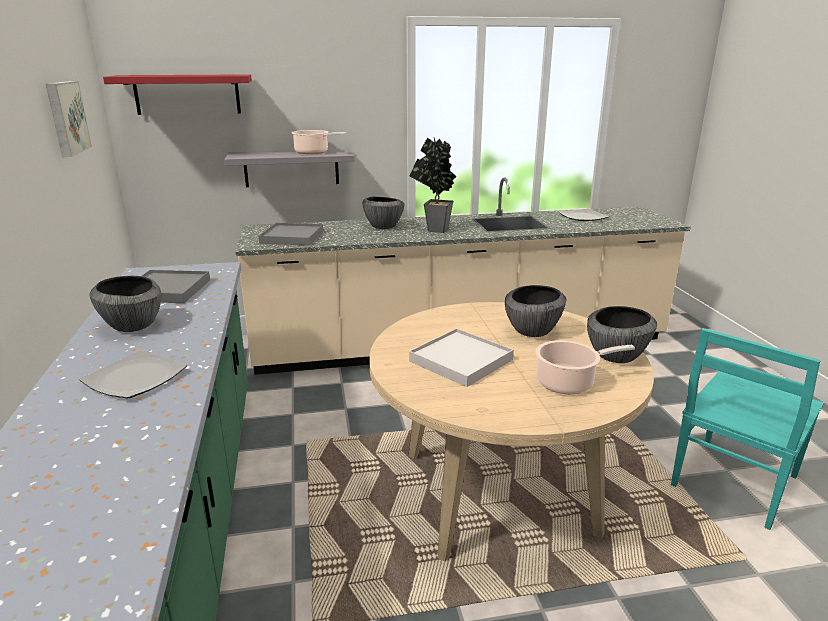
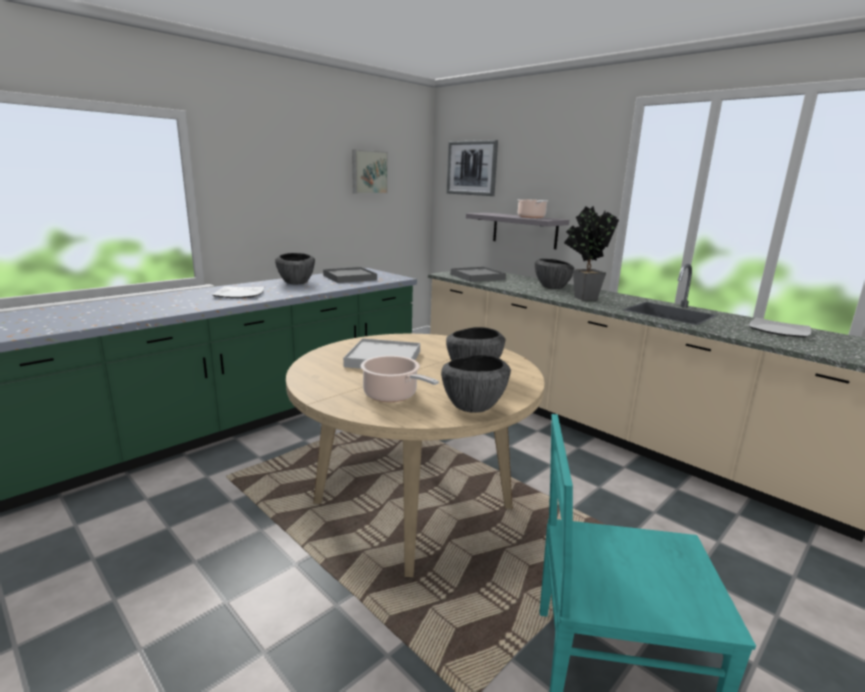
camera: 55 degrees right, 5 degrees down
red shelf [103,74,252,115] -> picture [447,140,498,196]

